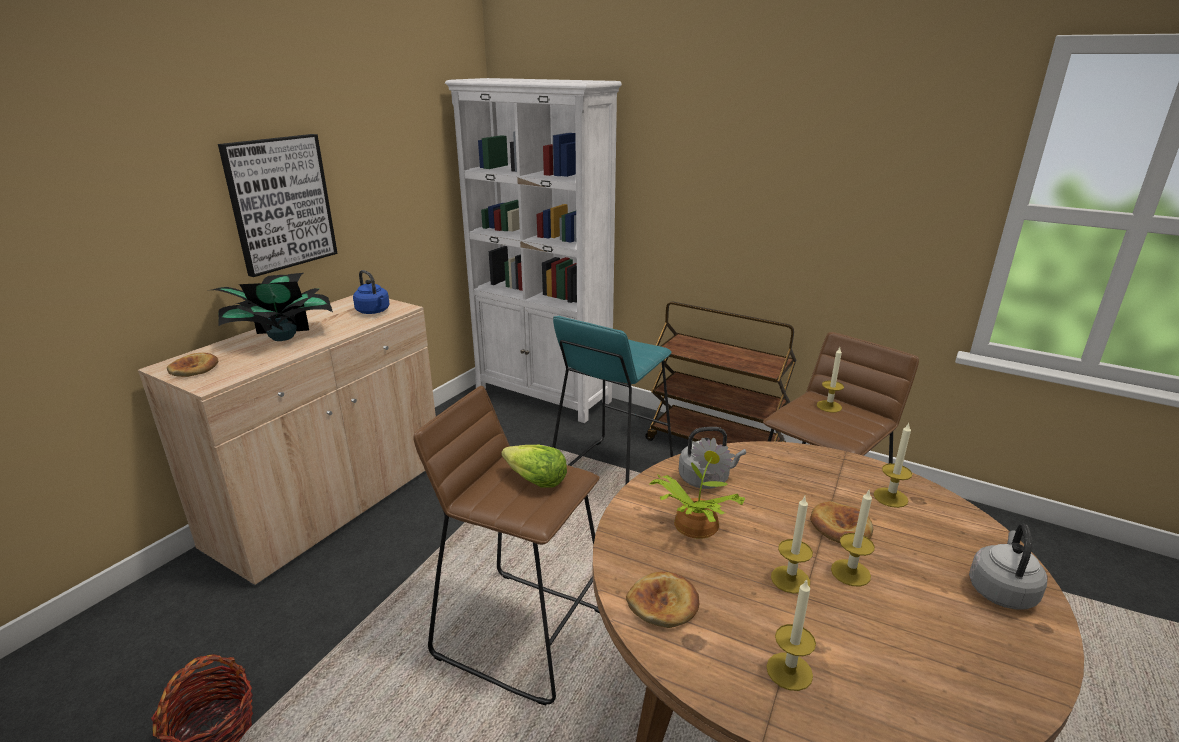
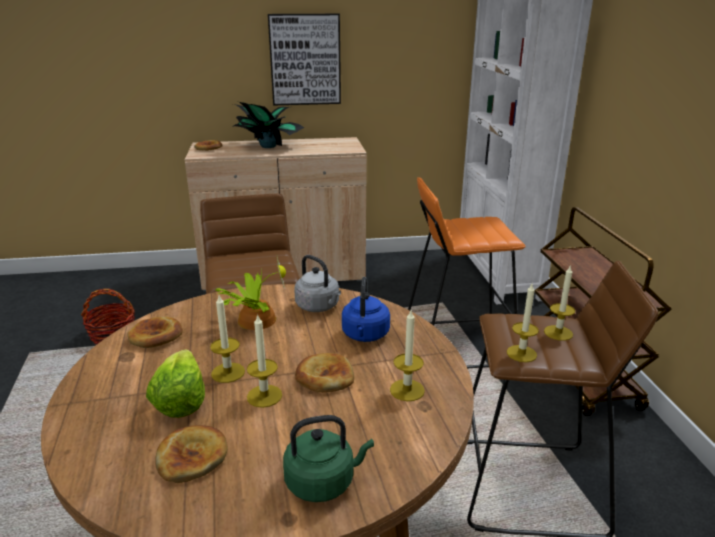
camera: 50 degrees right, 0 degrees up
blue kettle [353,270,390,314] -> blue kettle moved to [342,277,390,342]
lettuce [501,445,567,487] -> lettuce moved to [146,350,205,418]
turquoise stool [552,316,673,485] -> orange stool [408,177,526,369]
candle [766,579,816,691] -> candle moved to [507,284,539,362]
grey kettle [969,524,1047,610] -> green kettle [283,415,374,502]
none -> bread [156,425,228,483]

